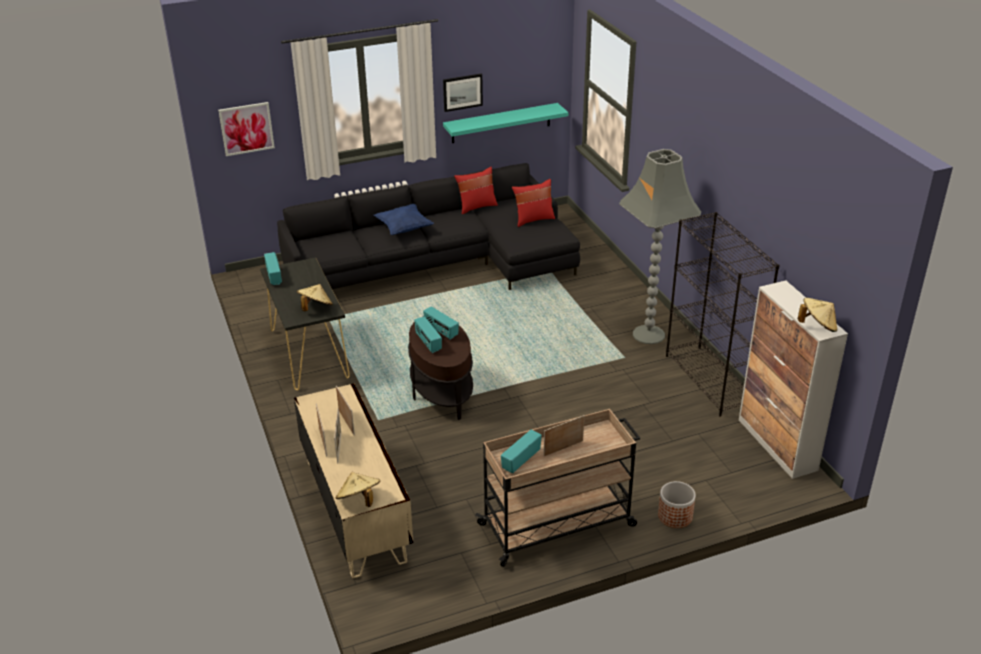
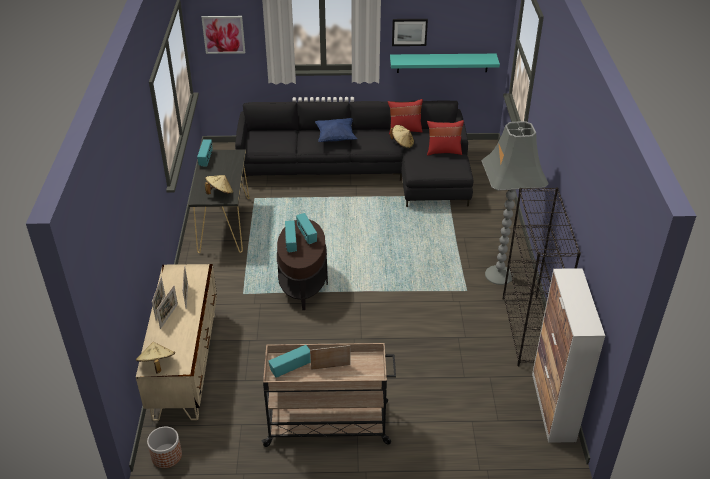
camera: 20 degrees right, 5 degrees up
planter [658,481,696,528] -> planter moved to [147,426,182,468]
beige hat [798,297,837,332] -> beige hat moved to [390,125,414,148]

